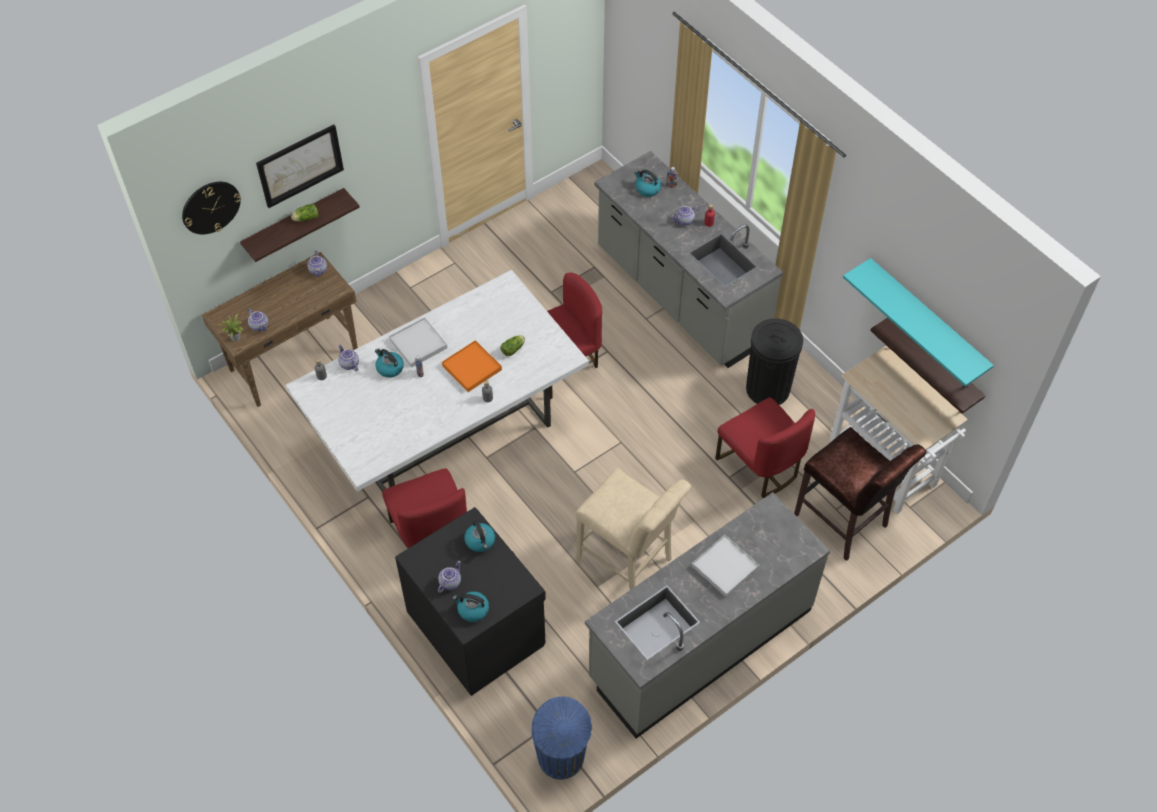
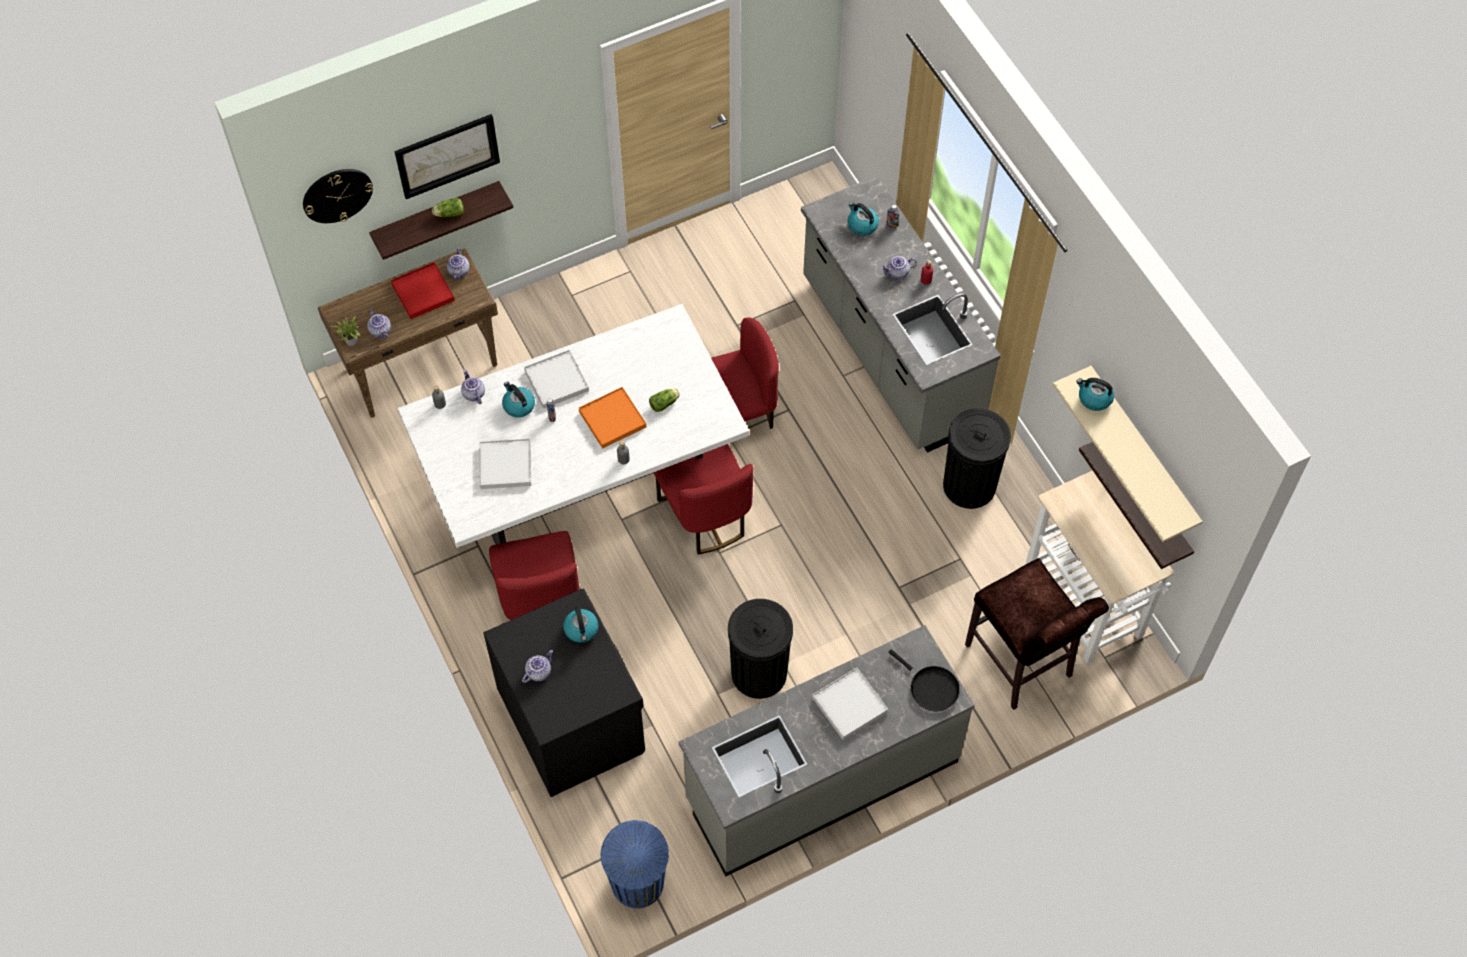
camera: 10 degrees right, 5 degrees up
kettle [452,592,489,622] -> kettle moved to [1076,378,1114,411]
beige stool [575,468,691,590] -> black trash can [728,599,793,699]
red chair [715,398,815,498] -> red chair moved to [654,444,753,554]
turquoise shelf [843,258,994,387] -> beige shelf [1053,366,1203,542]
none -> red tray [391,262,455,319]
none -> white tray [479,438,531,489]
none -> black frying pan [888,649,960,711]

